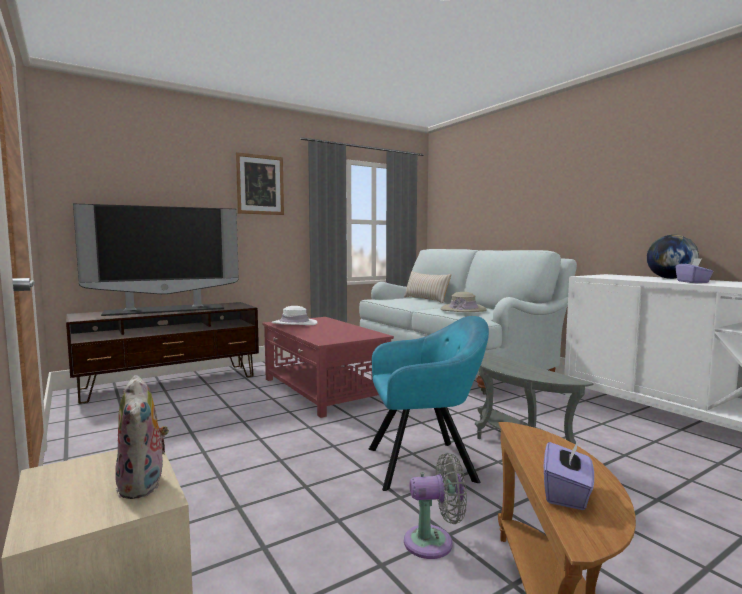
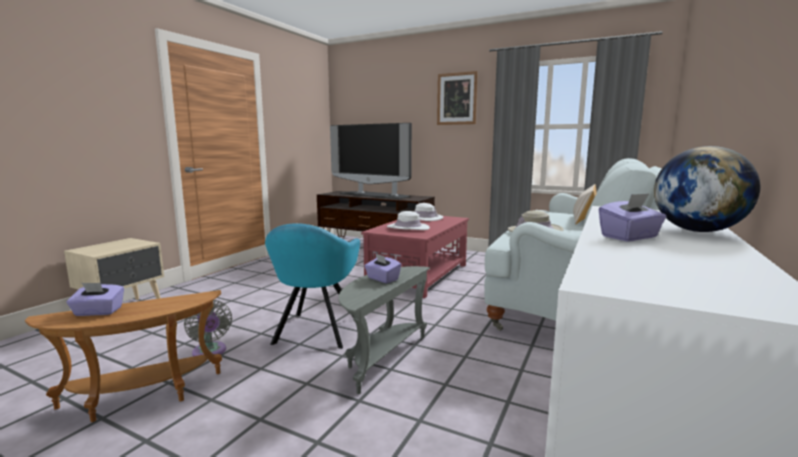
camera: 60 degrees right, 5 degrees up
plush toy [115,375,169,499] -> none
turquoise armchair [369,316,489,491] -> turquoise armchair turned 45 degrees clockwise [265,223,360,349]
none -> purple tissue box [365,253,401,283]
none -> white hat [387,211,430,230]

